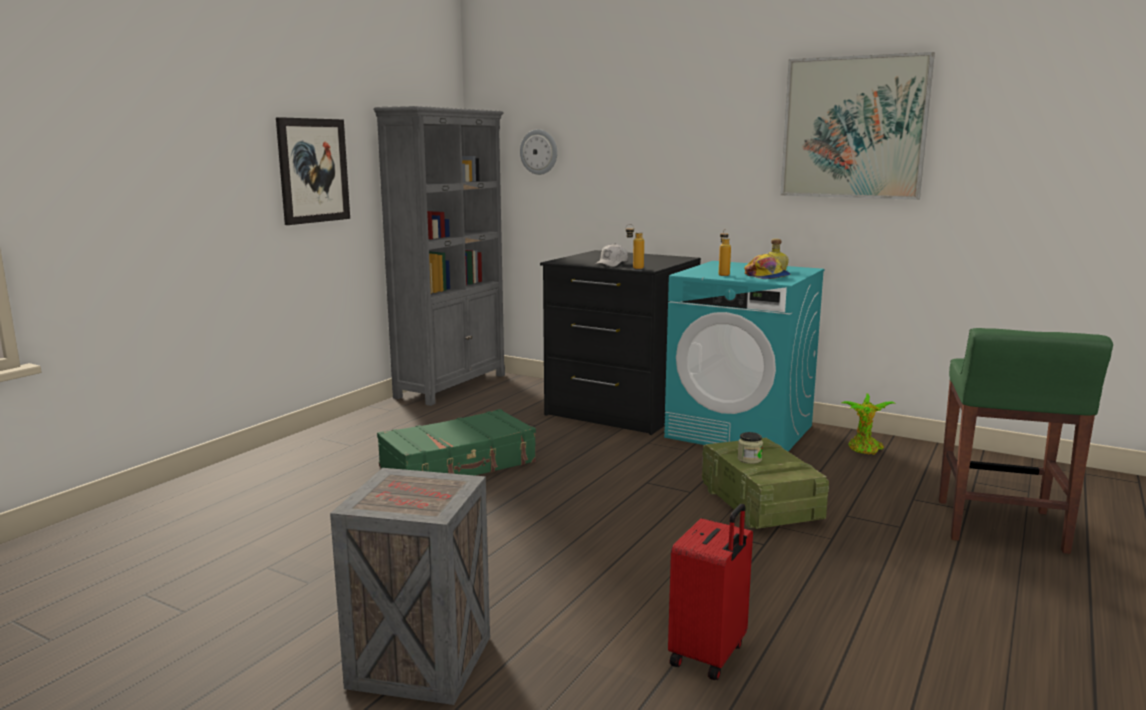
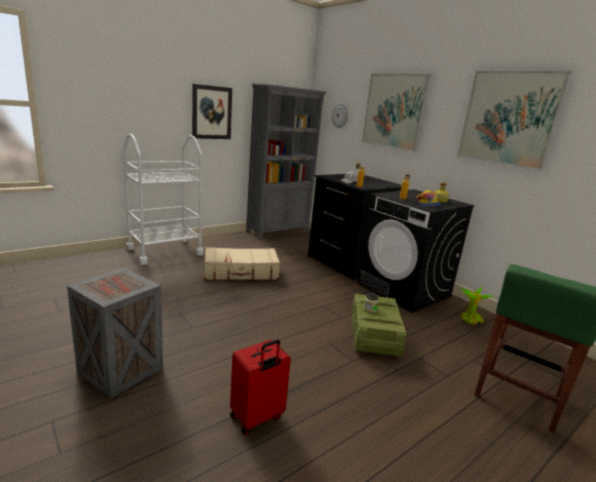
camera: 20 degrees right, 5 degrees up
green suitcase [377,409,536,476] -> beige suitcase [204,247,280,280]
turquoise washing machine [664,261,825,451] -> black washing machine [358,189,475,313]
none -> white cart [123,134,204,265]
none -> picture [362,74,431,152]

